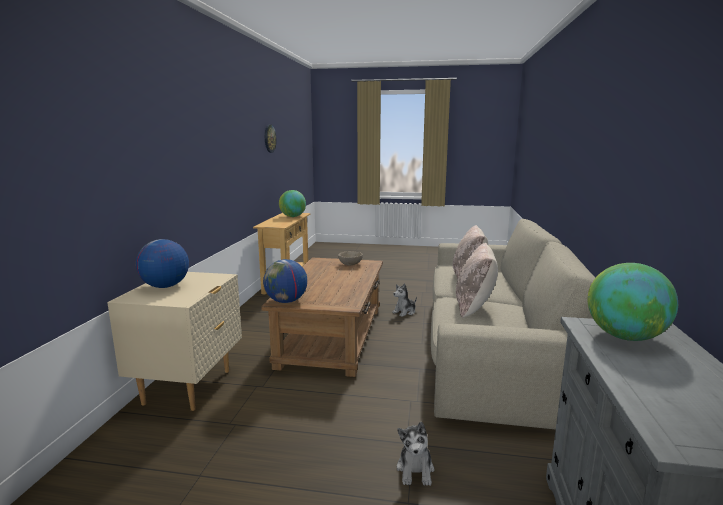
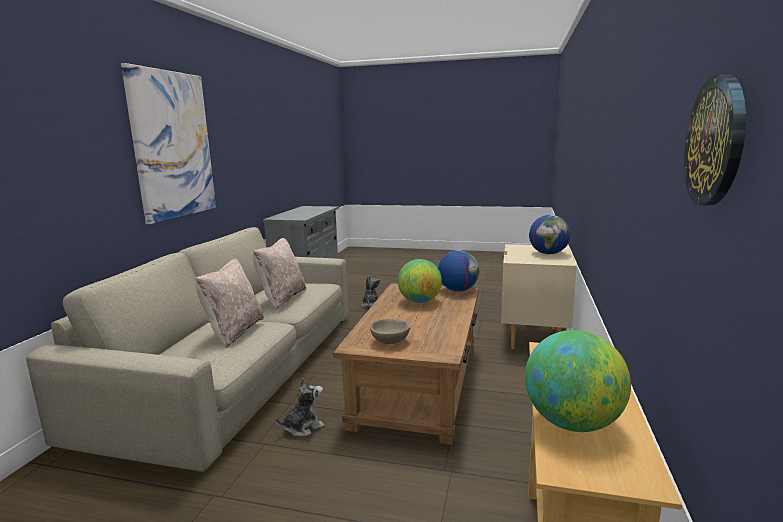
camera: 175 degrees left, 0 degrees up
globe [587,263,678,341] -> globe moved to [398,259,442,303]
none -> picture [121,63,216,224]

